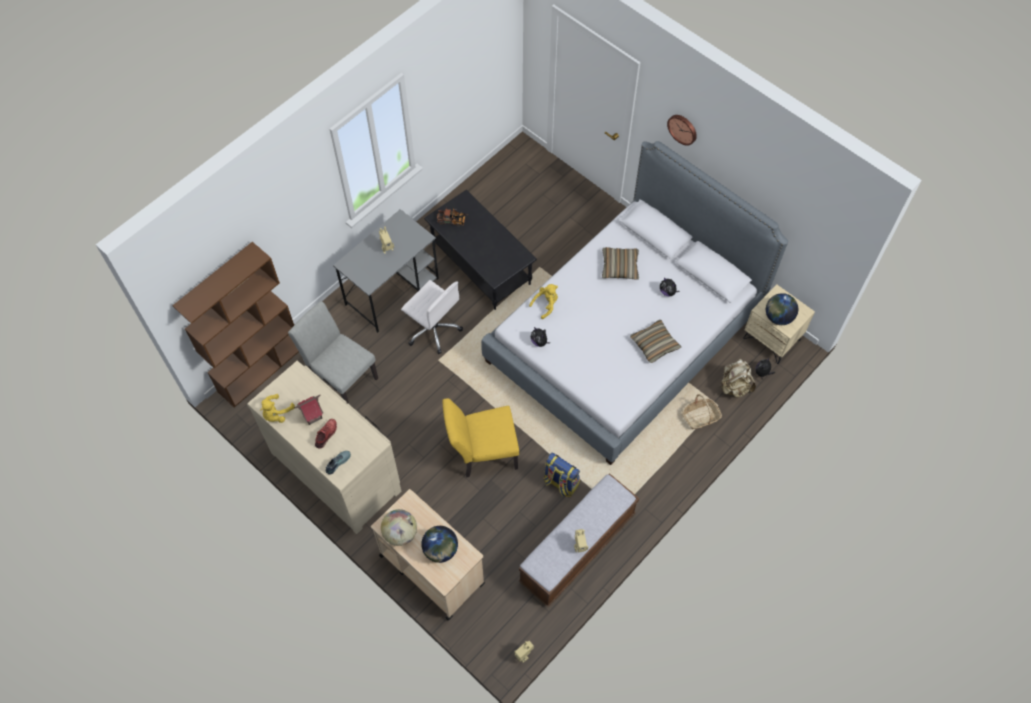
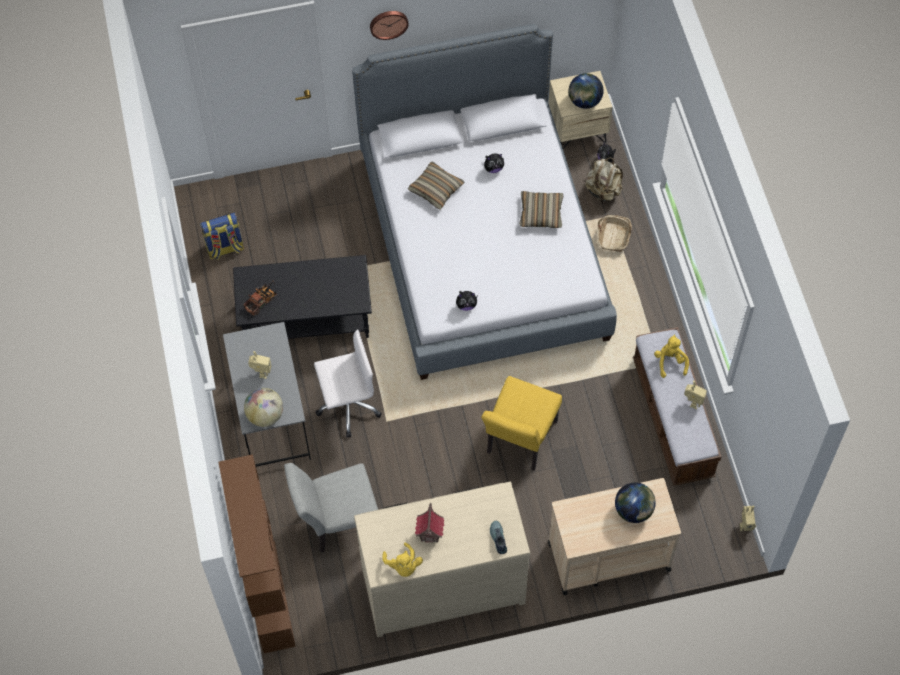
camera: 55 degrees left, 0 degrees up
red shoe [315,419,337,449] -> none
globe [381,509,417,546] -> globe moved to [244,388,283,427]
yellow plush toy [529,284,558,319] -> yellow plush toy moved to [654,335,689,378]
backpack [544,453,580,497] -> backpack moved to [200,213,244,260]

